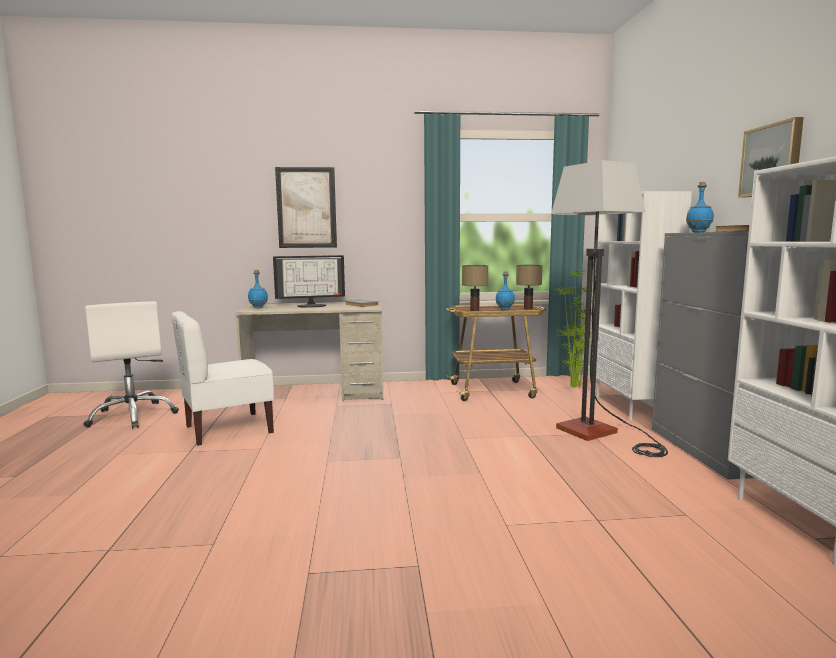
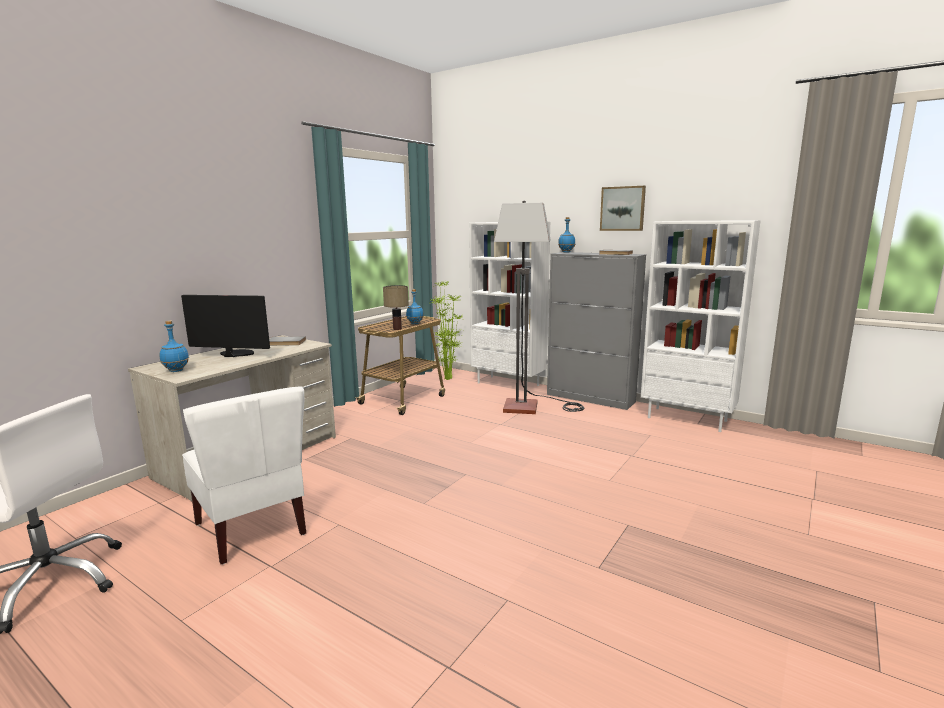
camera: 50 degrees left, 5 degrees up
white chair [171,311,274,446] -> white chair turned 45 degrees counterclockwise [182,386,306,565]
monitor [273,255,345,308] -> monitor turned 105 degrees counterclockwise [181,295,270,357]
picture [275,167,337,248] -> none
table lamp [516,265,542,309] -> none

